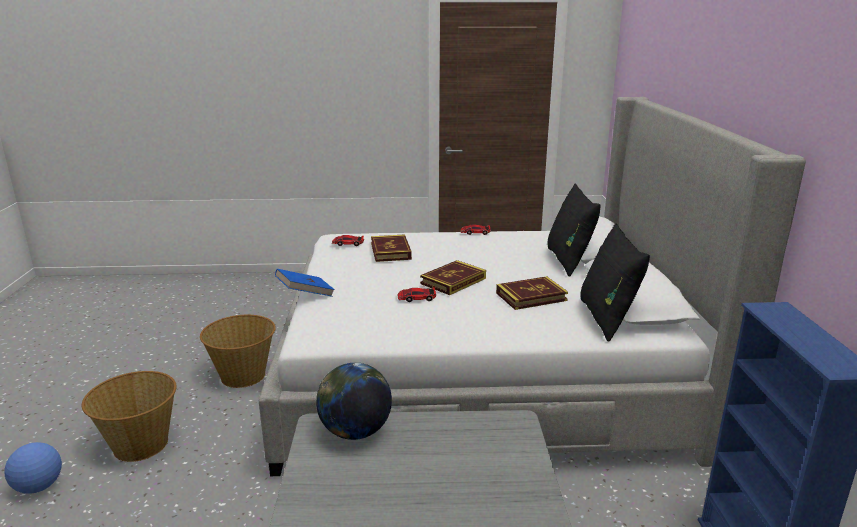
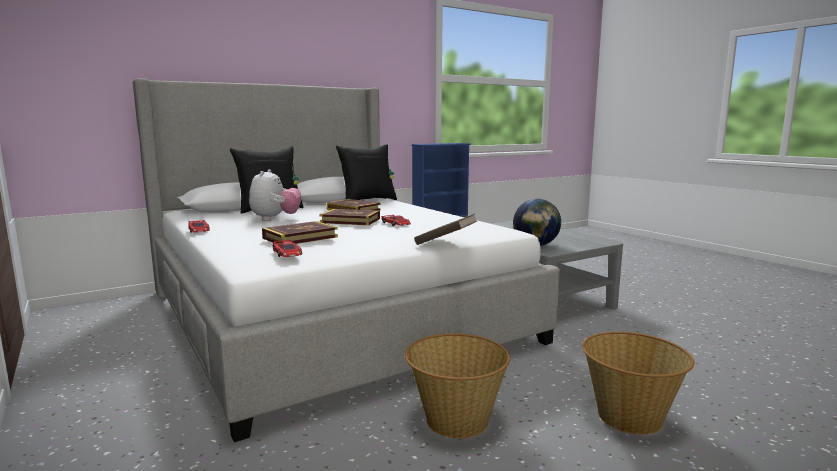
camera: 120 degrees left, 10 degrees down
football [5,442,62,494] -> none
blue book [275,269,335,297] -> brown book [414,214,477,245]
none -> plush toy [249,169,301,221]

